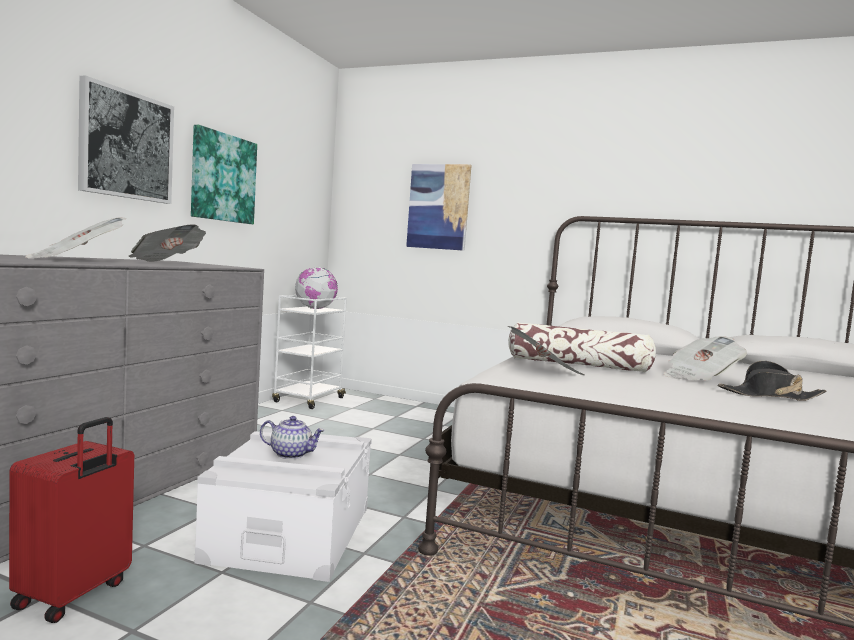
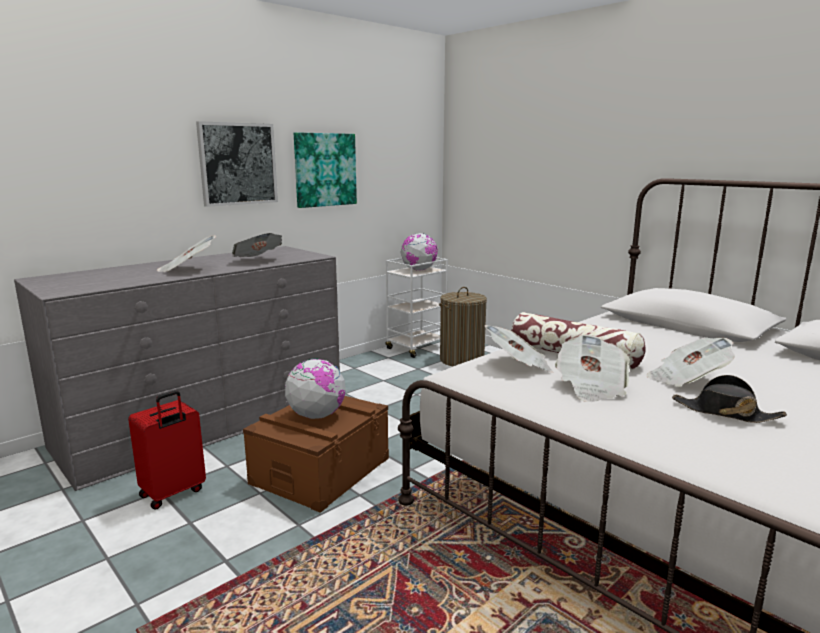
camera: 25 degrees right, 10 degrees up
white storage box [195,428,372,582] -> brown storage box [243,396,389,513]
teapot [260,416,325,459] -> globe [285,358,346,419]
picture [406,164,472,251] -> none
none -> laundry basket [439,287,487,366]
none -> newspaper [555,335,630,402]

